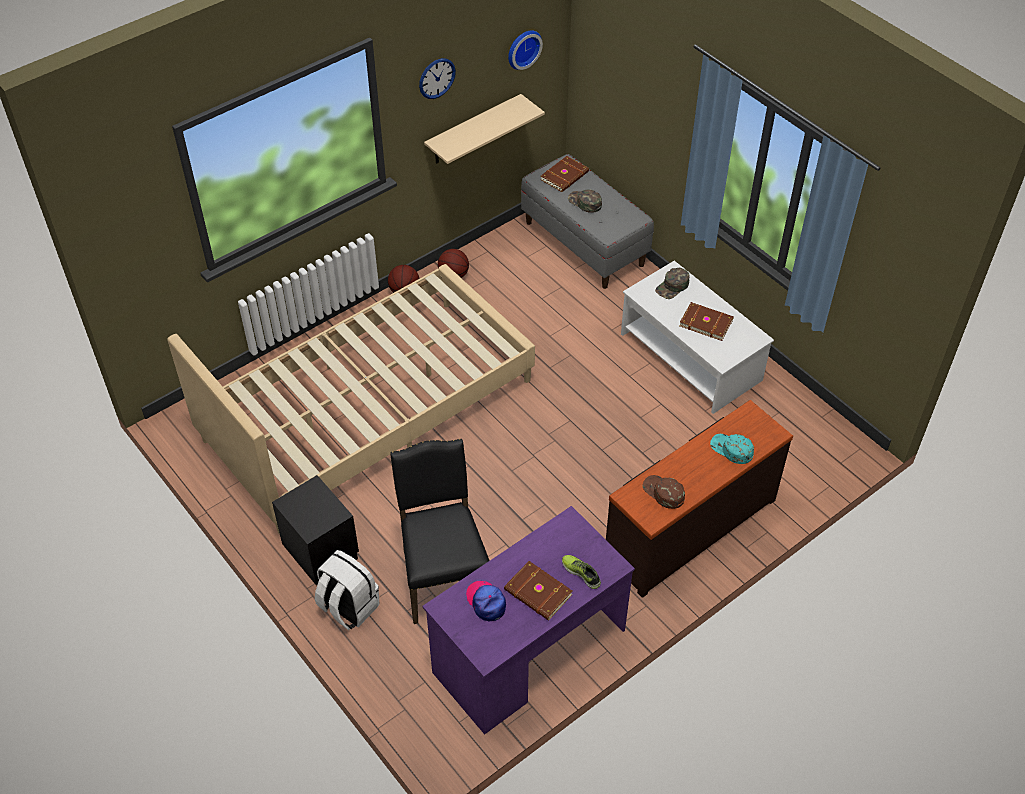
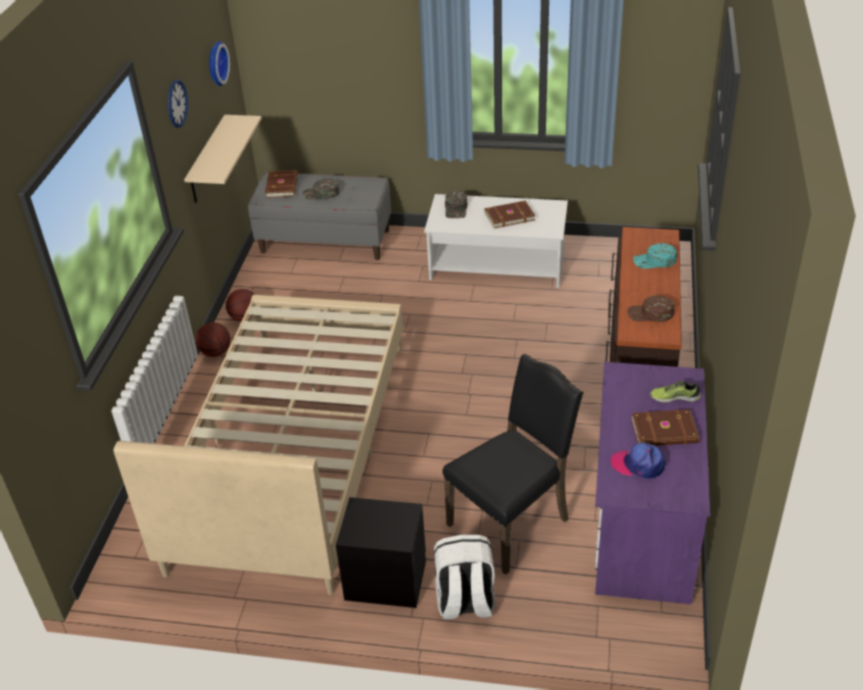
camera: 40 degrees left, 10 degrees down
black chair [390,439,490,624] -> black chair turned 105 degrees clockwise [442,354,584,575]

